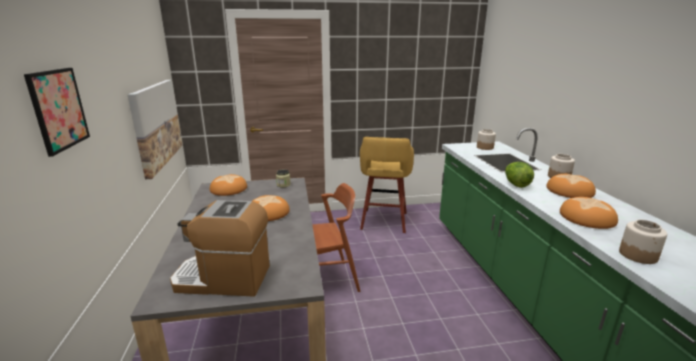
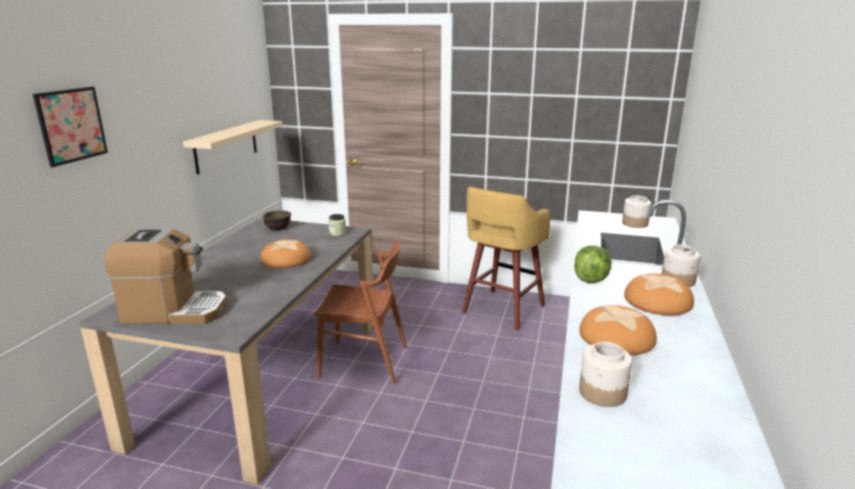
camera: 25 degrees right, 0 degrees up
picture [128,80,182,179] -> beige shelf [183,120,283,174]
coffee machine [170,200,270,297] -> coffee machine turned 150 degrees clockwise [105,229,227,324]
bread [210,174,247,196] -> brown bowl [262,210,291,231]

